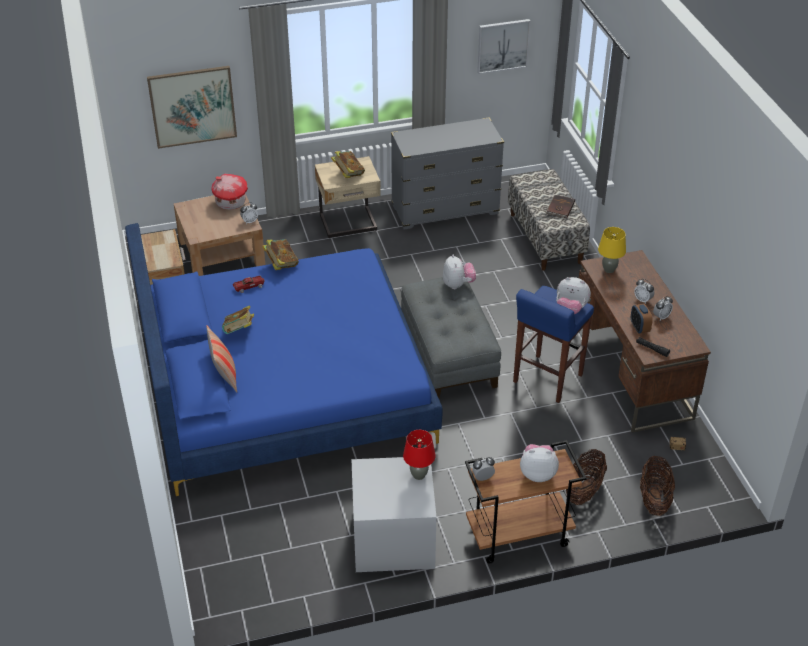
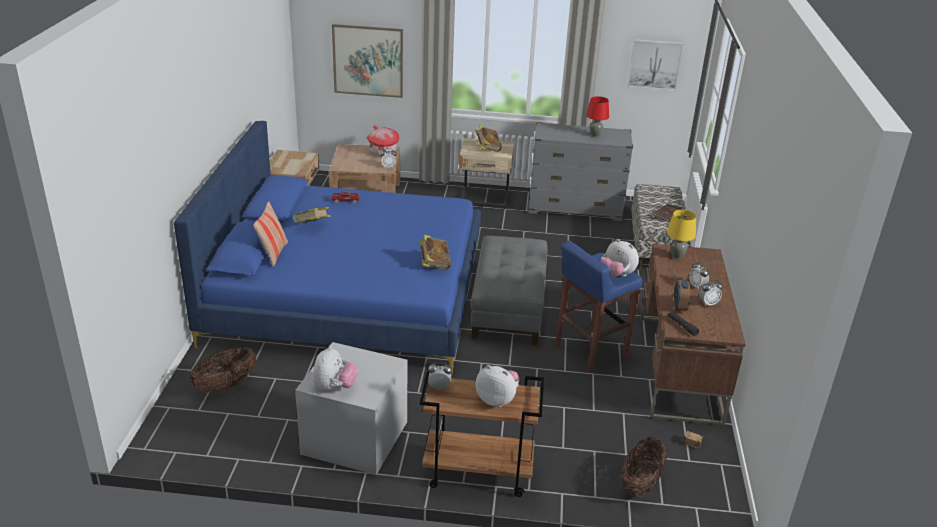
camera: 20 degrees right, 10 degrees down
book [262,239,299,270] -> book moved to [419,235,451,270]
red table lamp [403,430,436,480] -> red table lamp moved to [586,96,609,137]
plush toy [443,254,476,289] -> plush toy moved to [313,346,357,392]
basket [566,449,607,505] -> basket moved to [190,347,256,393]

